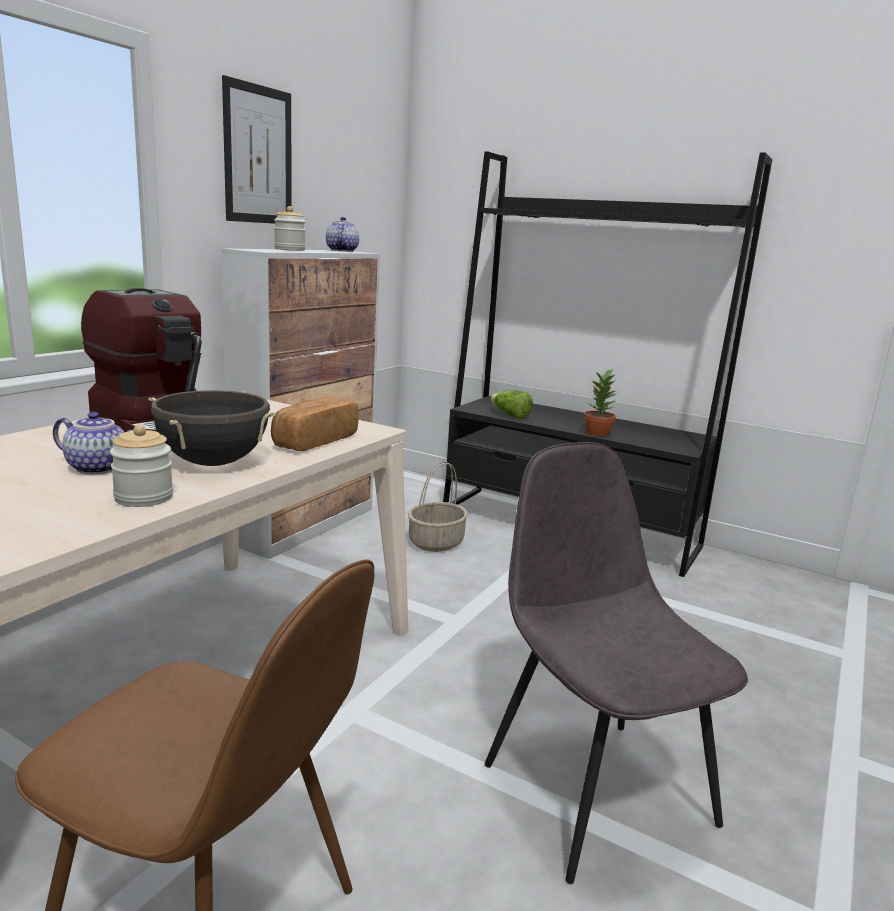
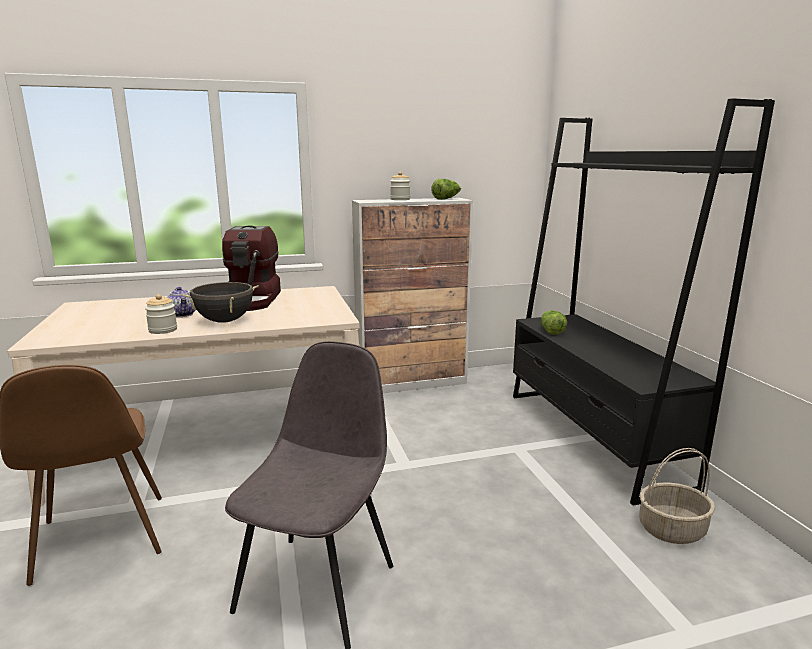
camera: 45 degrees right, 0 degrees up
picture [222,75,292,224] -> none
bread [271,397,359,451] -> none
teapot [326,217,359,252] -> lettuce [431,179,461,200]
basket [408,461,468,552] -> basket moved to [639,448,715,544]
potted plant [584,368,618,436] -> none

